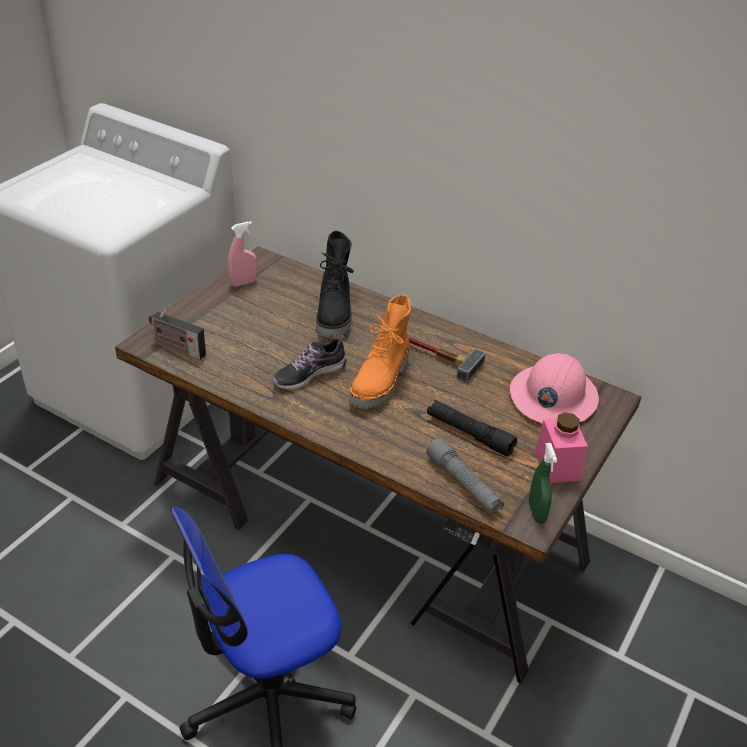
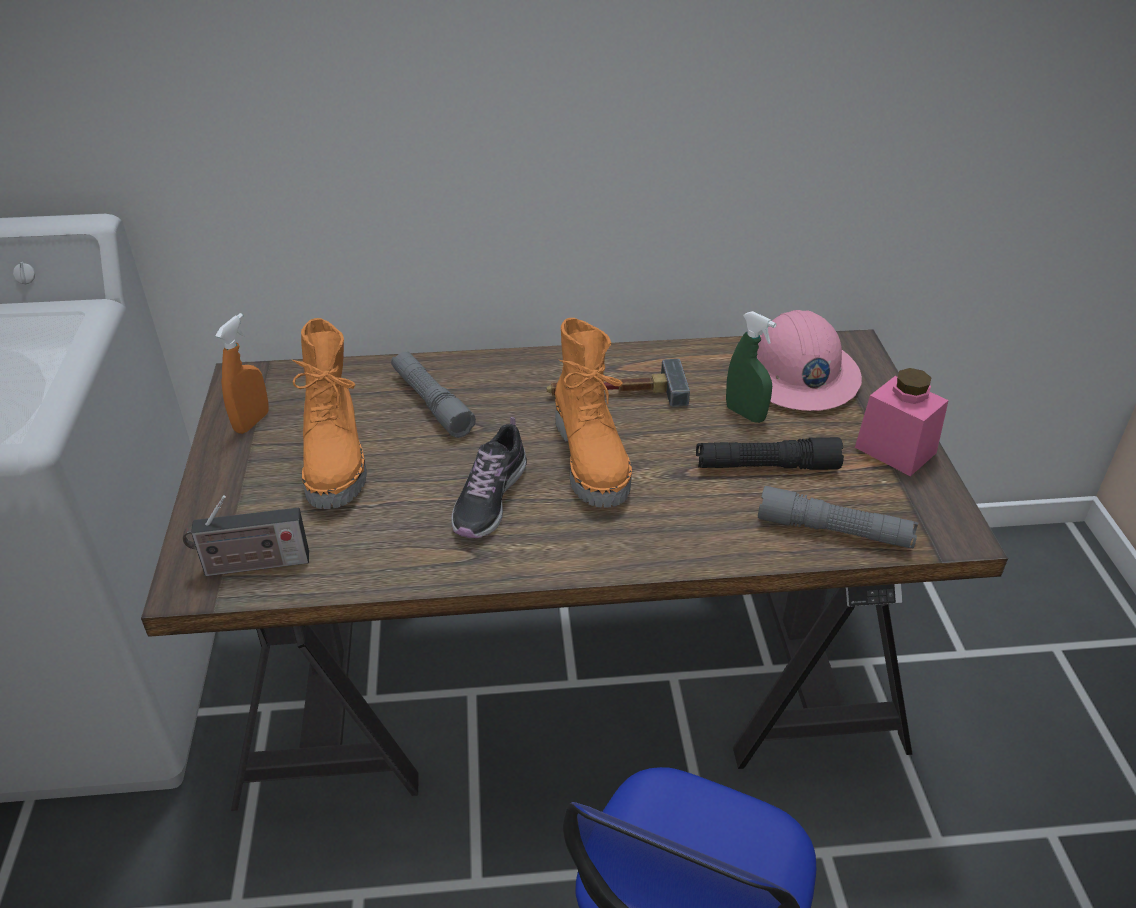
camera: 35 degrees left, 0 degrees up
pink spray bottle [228,221,257,286] -> orange spray bottle [215,313,269,434]
black boot [316,231,354,338] -> grey flashlight [391,352,476,438]
green spray bottle [529,443,557,524] -> green spray bottle moved to [726,311,776,423]
none -> orange boot [292,318,367,509]

